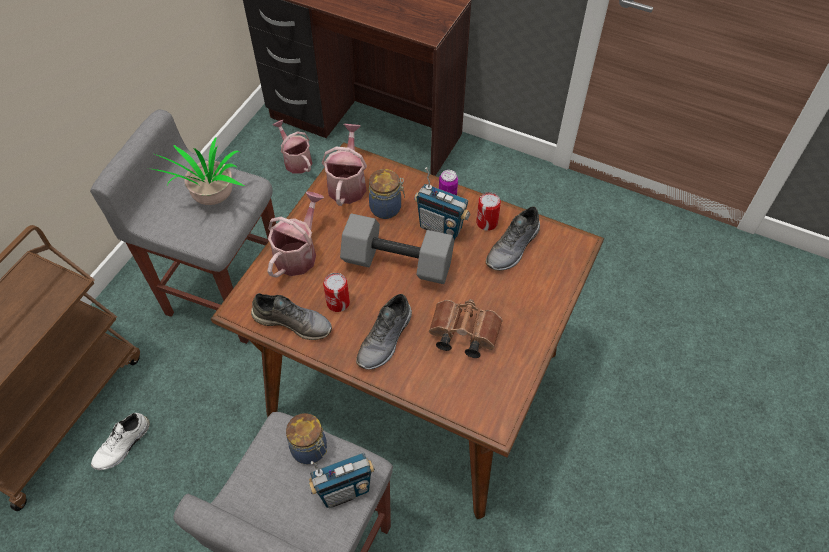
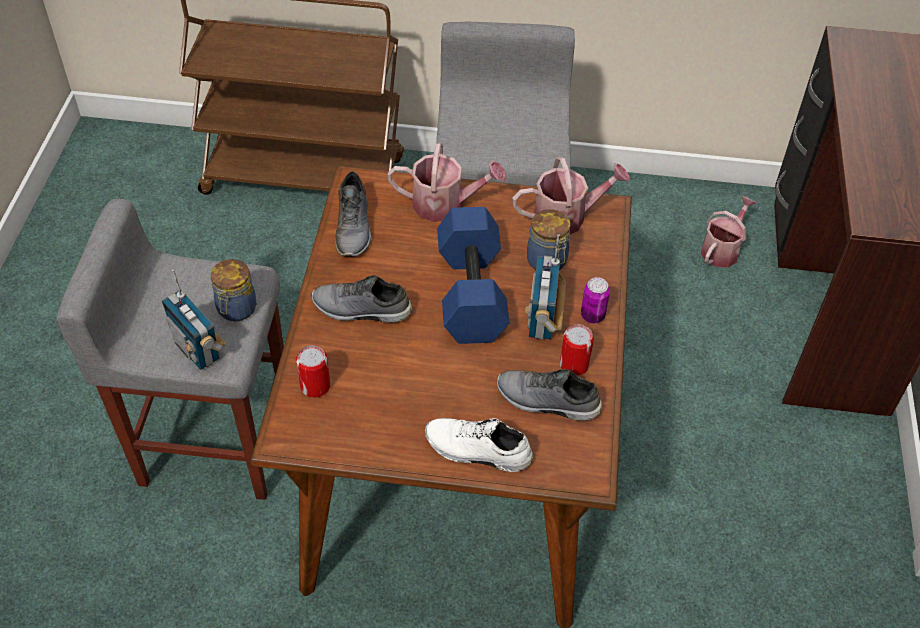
camera: 70 degrees right, 5 degrees down
white shoe [91,413,150,470] -> white shoe moved to [425,418,533,472]
potted plant [148,137,244,205] -> none
can [323,273,350,312] -> can moved to [296,345,330,398]
grey dumbbell [340,213,454,284] -> blue dumbbell [437,207,509,344]
brown binoculars [429,299,502,358] -> none

